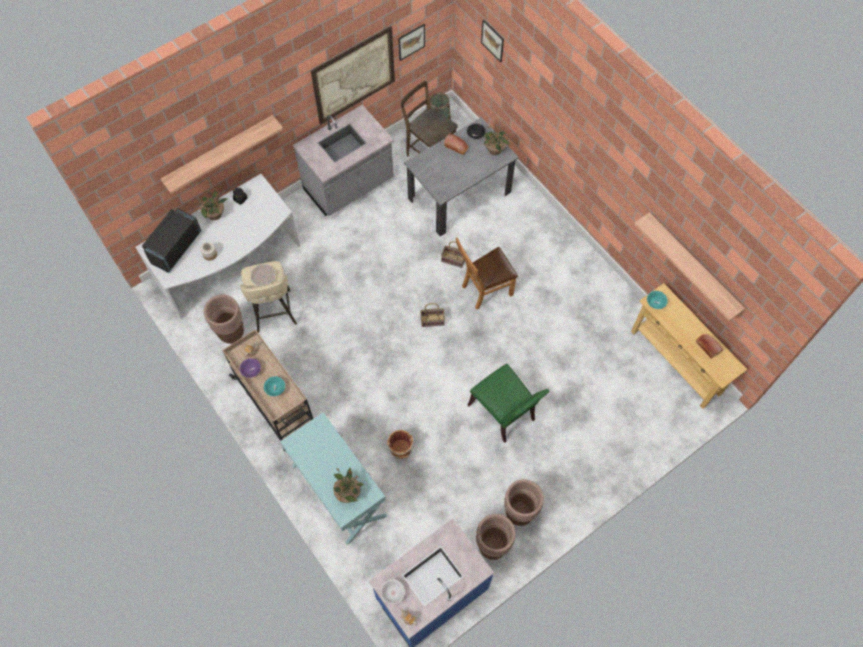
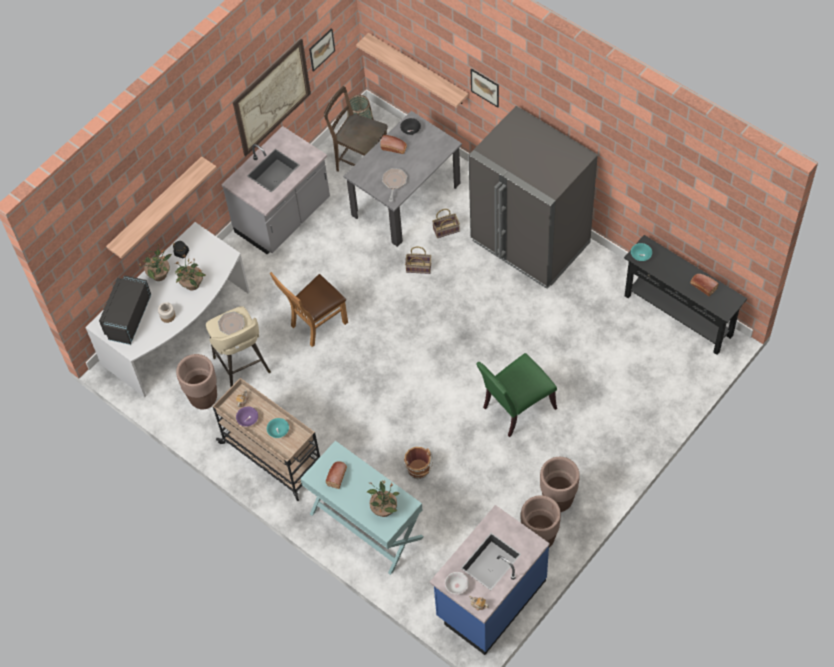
camera: 10 degrees left, 5 degrees down
basket [420,303,445,327] -> basket moved to [432,209,460,238]
brown chair [456,237,518,310] -> brown chair moved to [270,272,348,347]
green chair [468,364,550,443] -> green chair turned 105 degrees clockwise [476,353,557,437]
picture [481,19,504,62] -> picture moved to [471,69,499,107]
potted plant [484,121,510,155] -> potted plant moved to [175,255,206,290]
beige console table [631,283,747,409] -> black console table [624,235,747,355]
shelf [634,212,745,321] -> shelf moved to [356,33,469,108]
none -> bread [326,461,347,489]
none -> frying pan [382,168,407,202]
none -> grey fridge [468,106,598,289]

